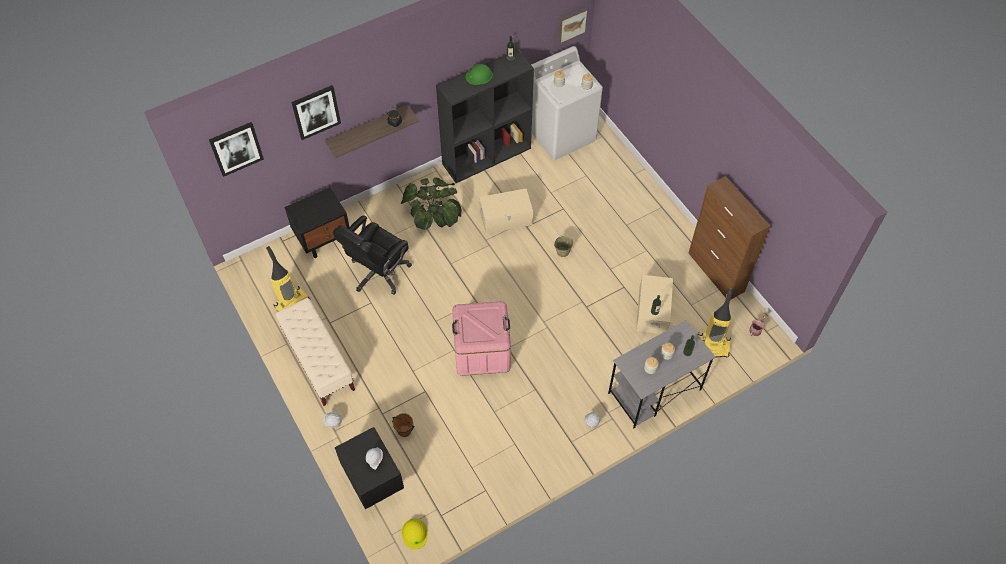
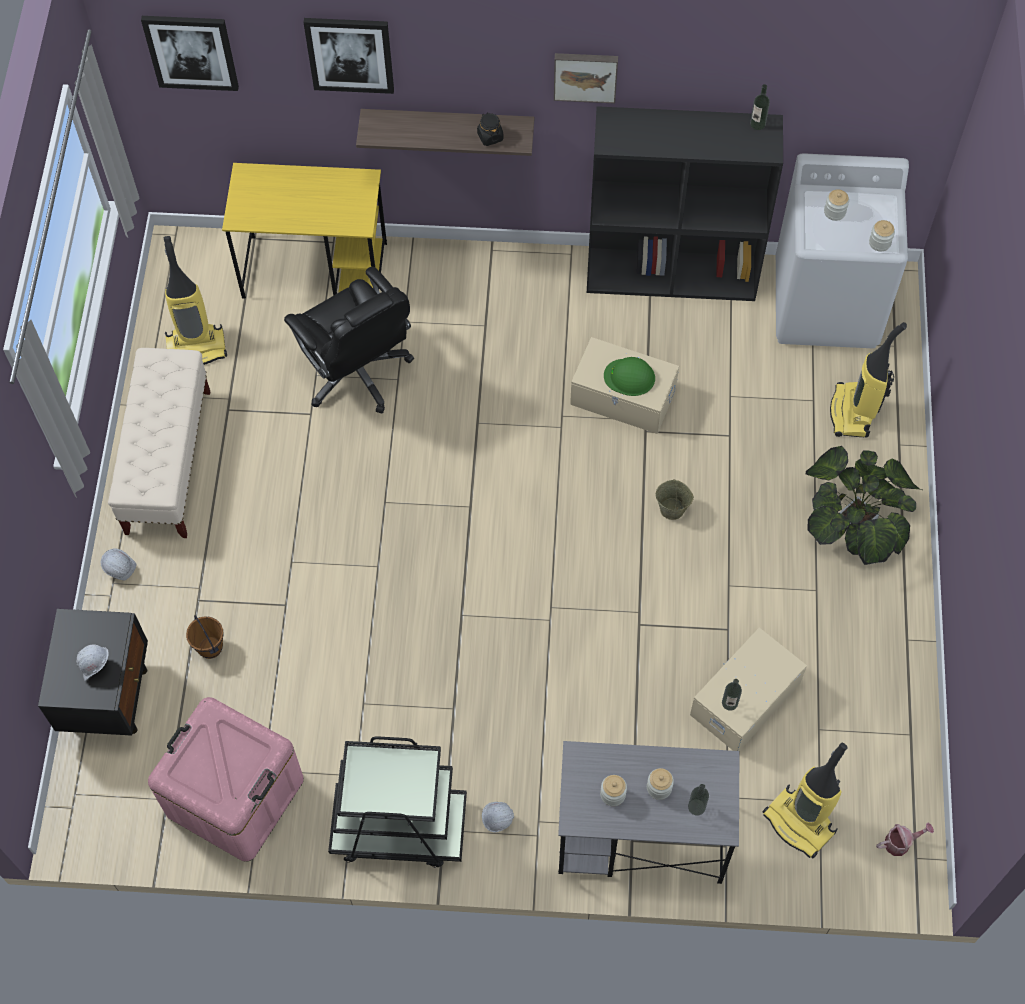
camera: 35 degrees right, 5 degrees up
black nightstand [284,187,350,258] -> yellow desk [222,163,387,299]
black office chair [333,215,412,295] -> black office chair turned 105 degrees counterclockwise [284,267,414,413]
potted plant [401,177,461,230] -> potted plant moved to [806,446,922,565]
yellow hard hat [401,519,428,549] -> none
pink storage box [452,301,511,376] -> pink storage box moved to [148,697,304,862]
green hard hat [466,64,493,85] -> green hard hat moved to [604,357,655,396]
picture [559,8,588,43] -> picture moved to [554,53,618,103]
brown cabinet [689,176,770,299] -> none
none -> black cart [328,736,467,868]
none -> vacuum cleaner [830,322,907,438]

